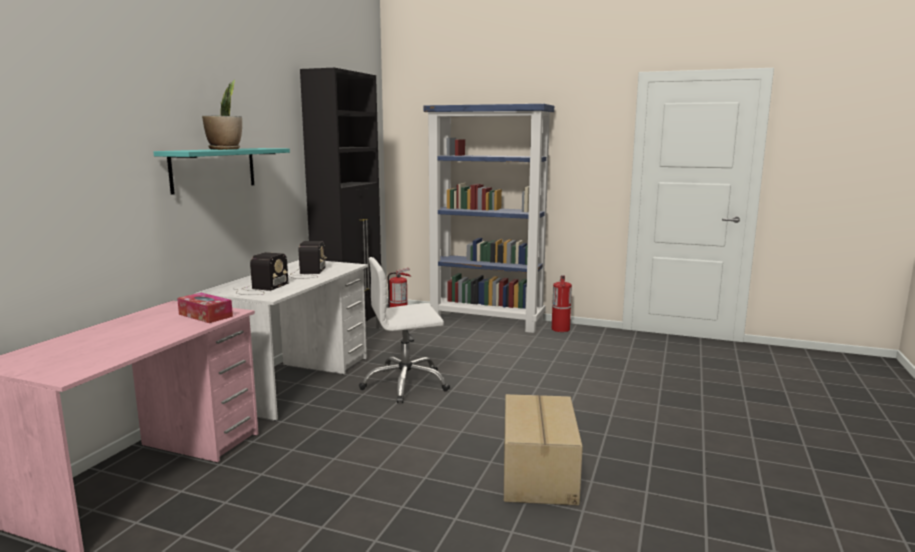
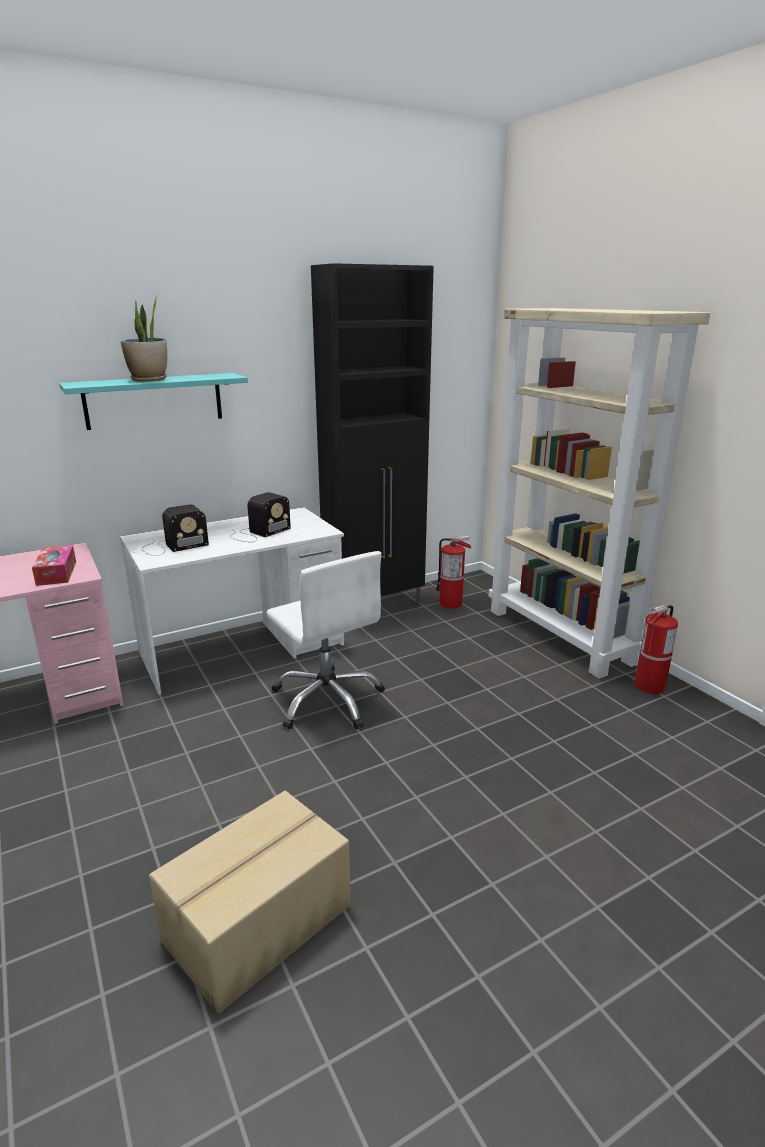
camera: 40 degrees right, 10 degrees up
white office chair [359,257,450,403] -> white office chair turned 150 degrees counterclockwise [266,551,385,729]
blue bookcase [424,104,554,333] -> beige bookcase [488,308,710,679]

